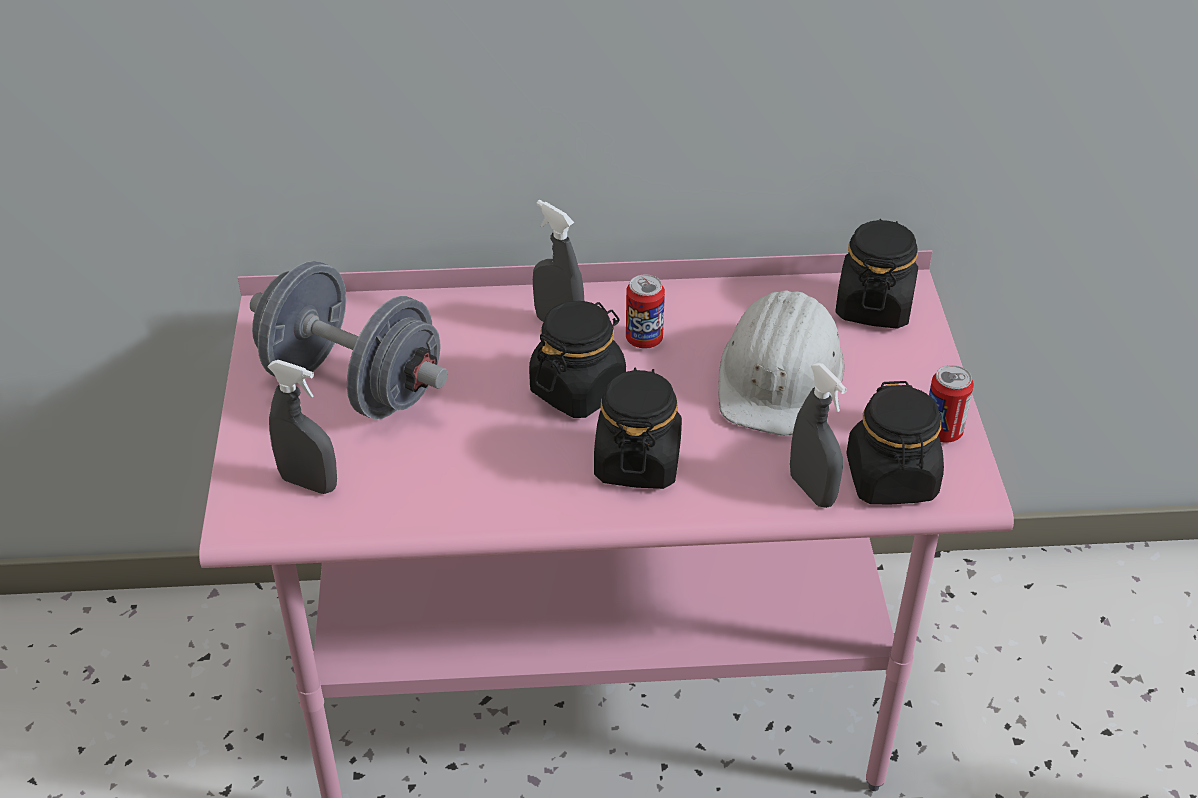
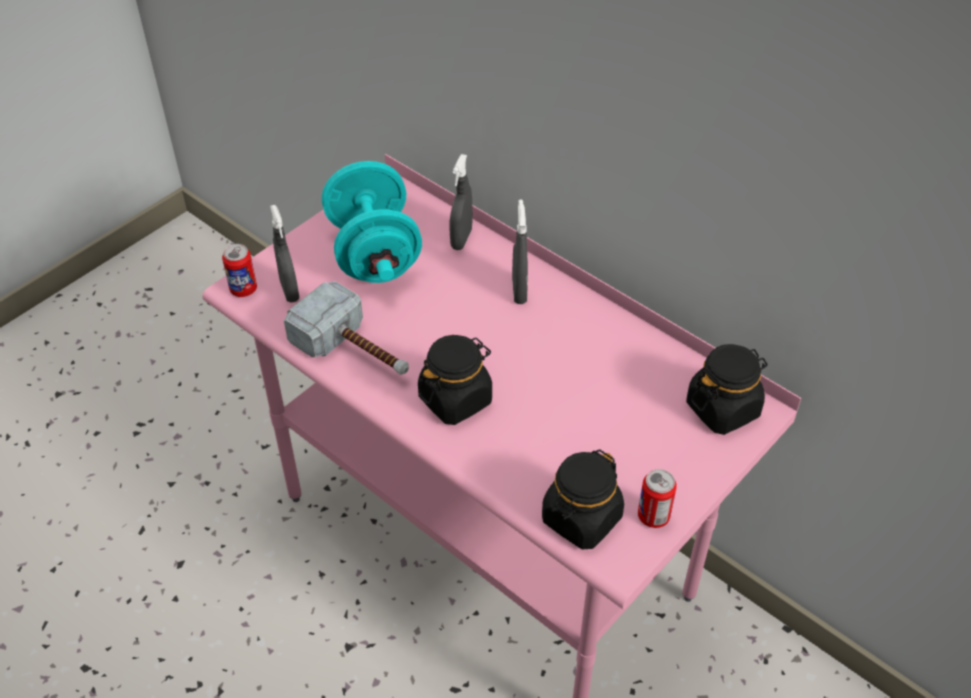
camera: 45 degrees right, 5 degrees up
grey dumbbell [250,261,448,419] -> turquoise dumbbell [322,161,422,283]
black jar [529,301,626,418] -> none
can [626,274,665,348] -> can moved to [222,244,257,297]
white hard hat [718,290,845,435] -> none
grey spray bottle [790,363,847,508] -> grey spray bottle moved to [450,154,473,250]
none -> hammer [284,281,409,375]

